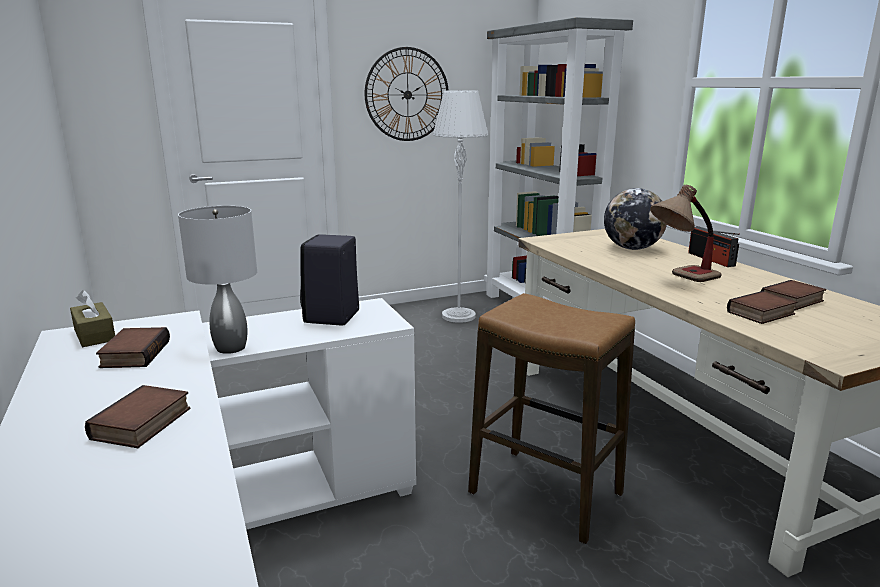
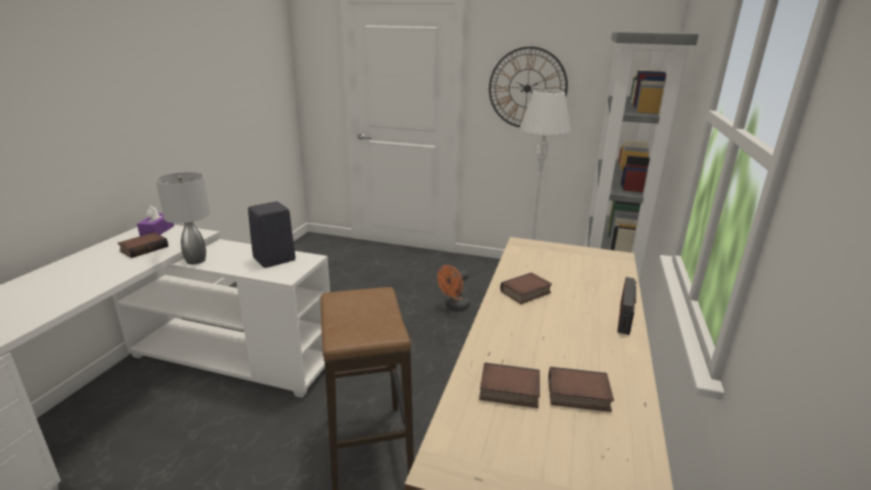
camera: 40 degrees right, 5 degrees up
brown tissue box [70,290,115,347] -> purple tissue box [137,206,174,236]
book [85,385,191,448] -> book moved to [500,272,552,304]
globe [604,188,667,250] -> none
table lamp [650,185,722,282] -> none
none -> orange fan [437,265,470,311]

